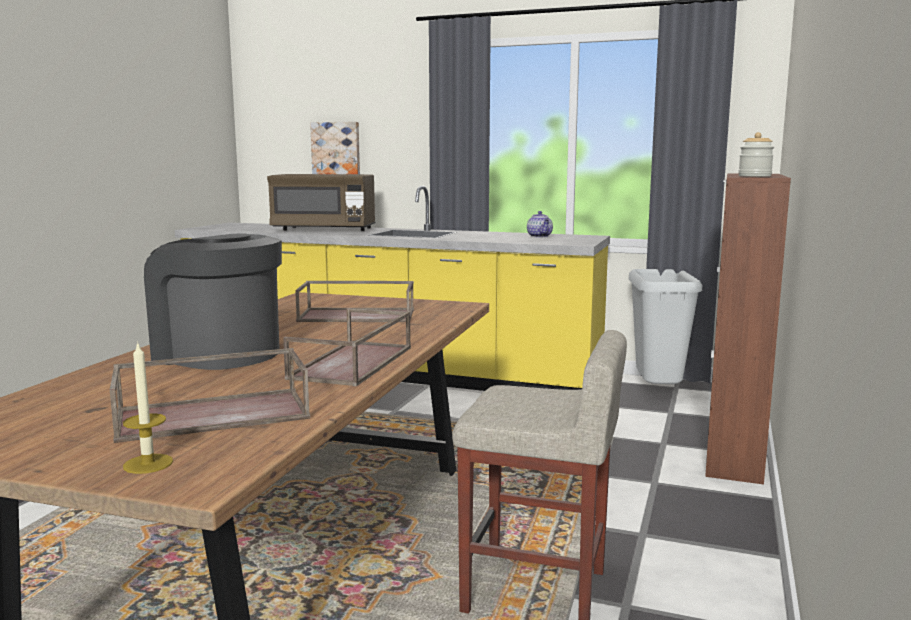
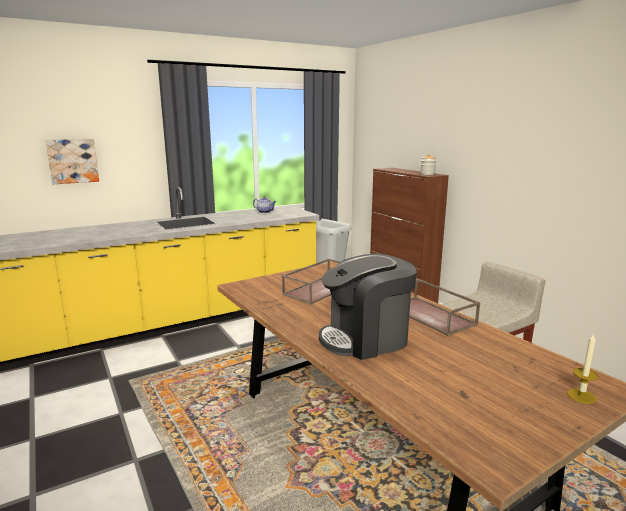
camera: 50 degrees left, 5 degrees up
brown tray [110,348,310,443] -> none
brown microwave [267,174,375,231] -> none

